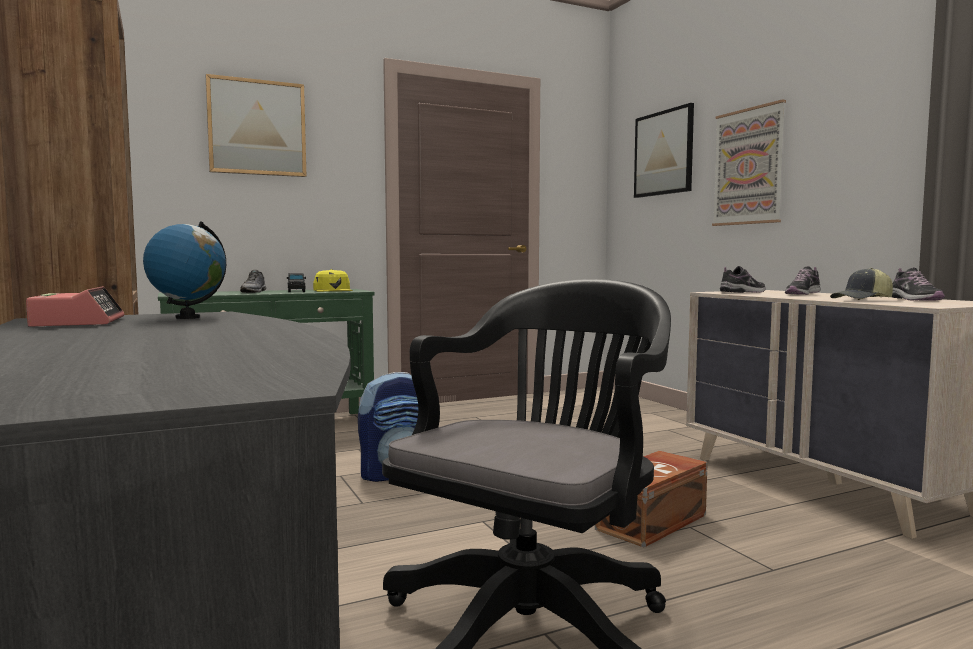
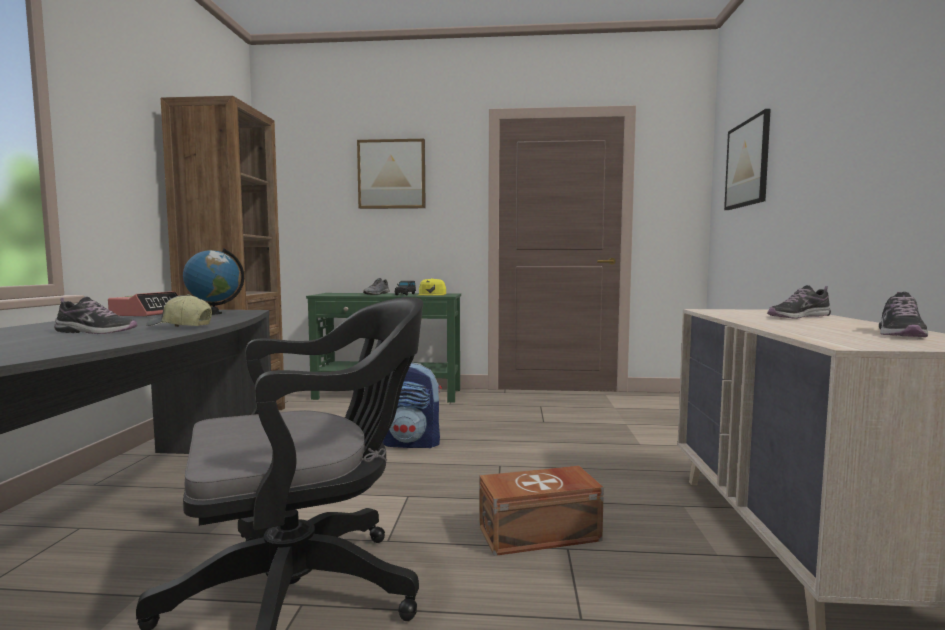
camera: 30 degrees right, 0 degrees up
picture [712,99,786,226] -> none
shoe [720,266,766,293] -> shoe moved to [54,297,137,334]
cap [830,268,893,300] -> cap moved to [146,294,212,327]

